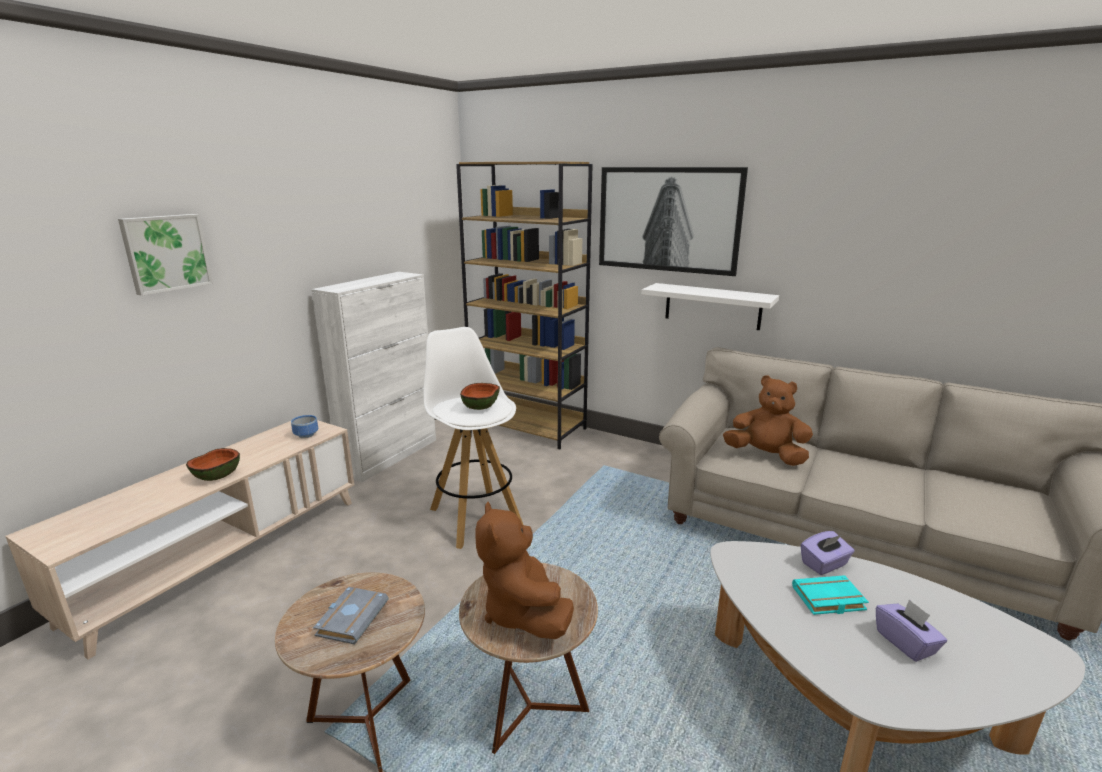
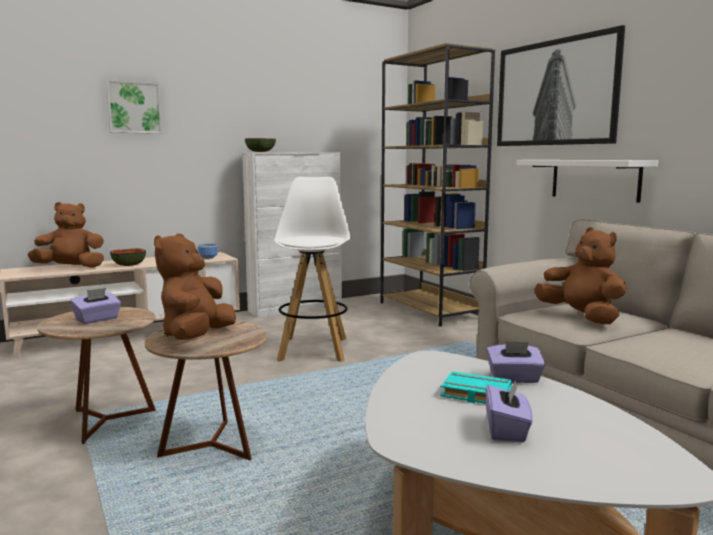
camera: 30 degrees right, 10 degrees down
grey book [313,587,389,645] -> purple tissue box [70,288,121,324]
bowl [460,383,500,410] -> bowl moved to [245,138,276,152]
none -> brown plush toy [28,202,104,268]

